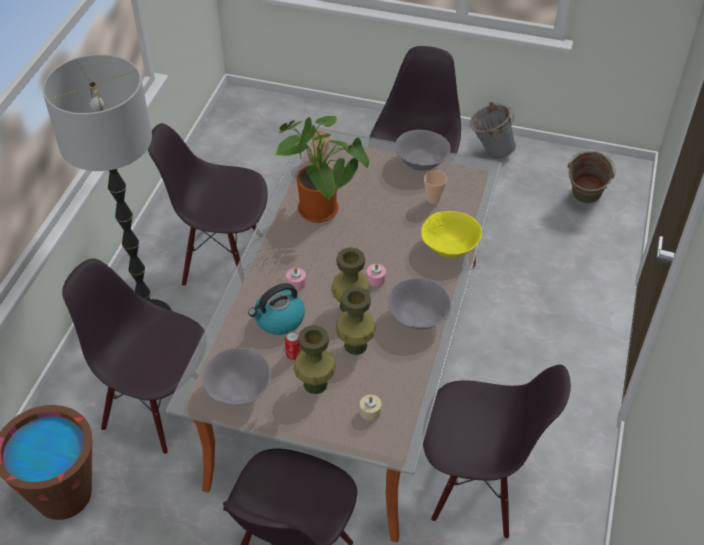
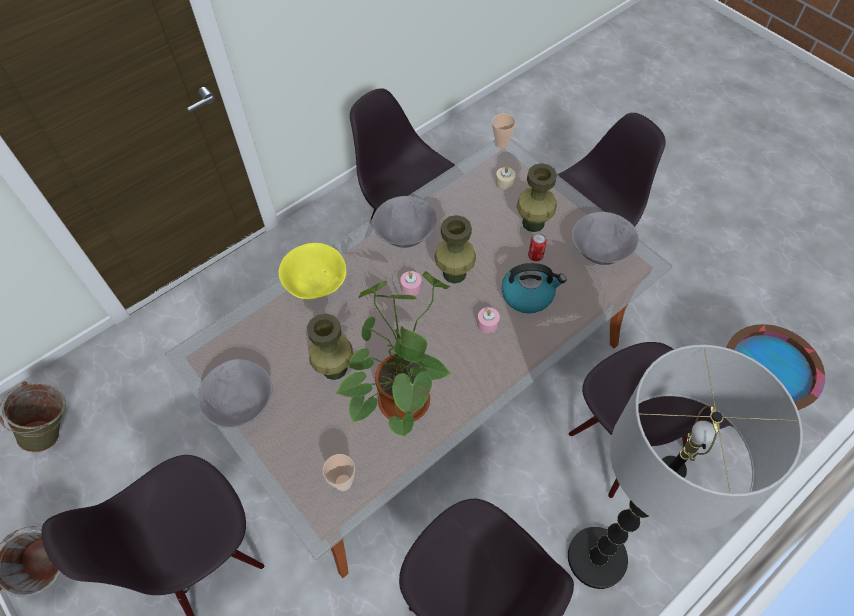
camera: 145 degrees left, 10 degrees up
green vase [336,287,376,355] -> green vase moved to [307,313,353,380]
cup [424,171,447,204] -> cup moved to [492,113,516,149]

